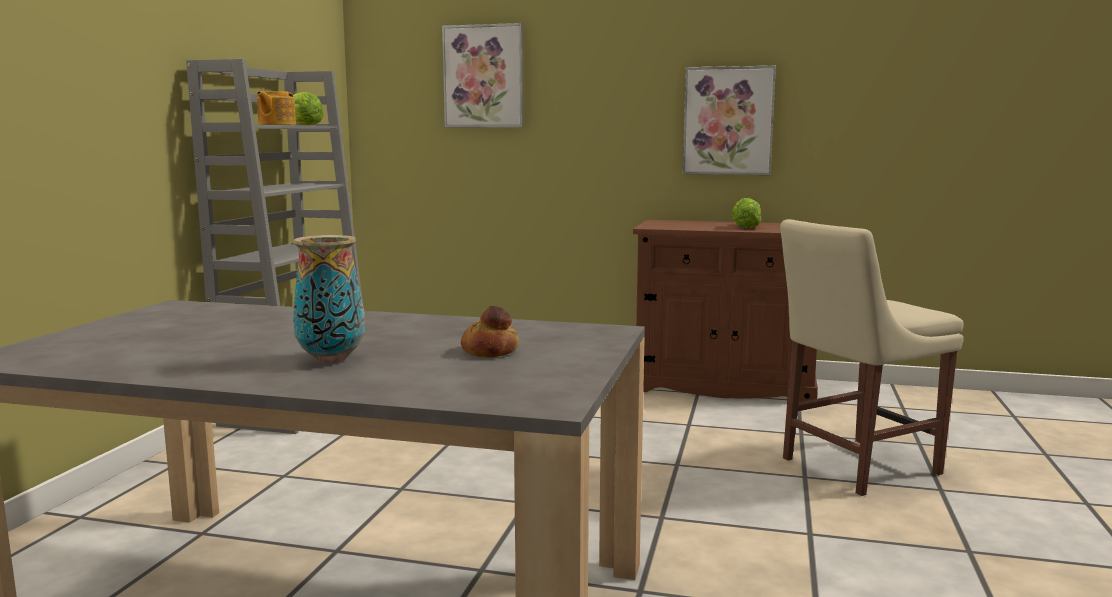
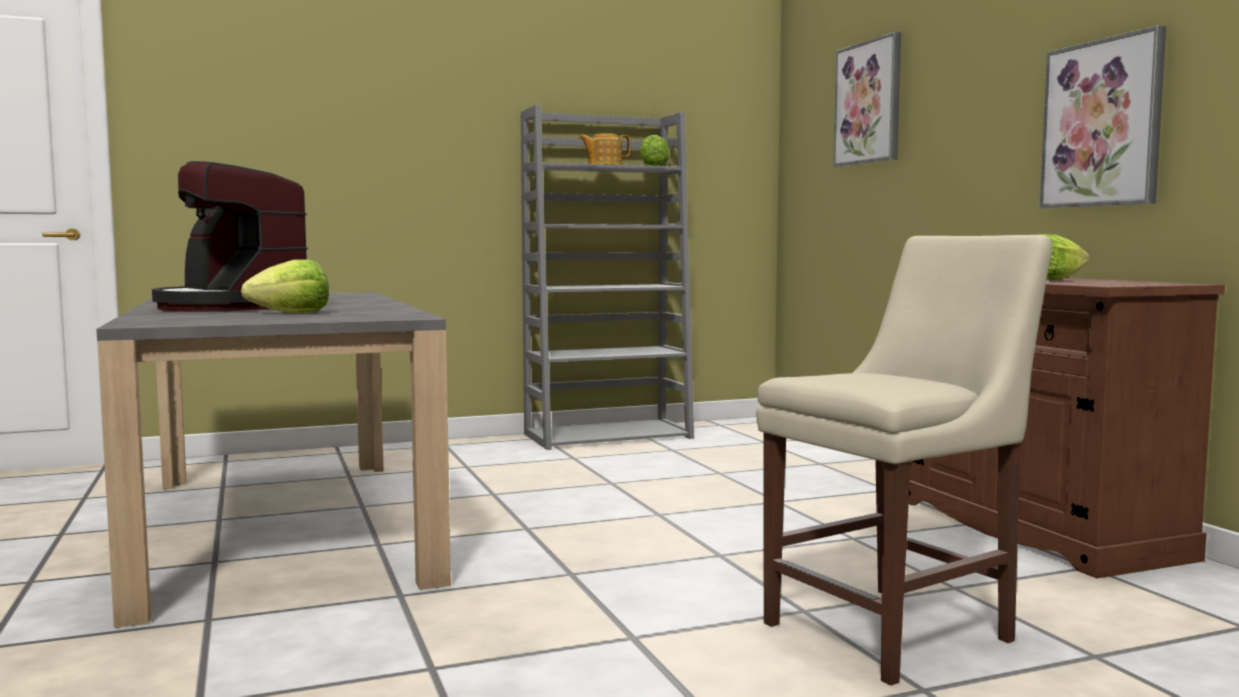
camera: 55 degrees right, 5 degrees down
vase [293,235,365,363] -> coffee machine [152,161,308,312]
bread [461,306,519,358] -> lettuce [241,259,329,313]
beige chair [780,219,964,496] -> beige chair turned 120 degrees clockwise [756,235,1052,686]

